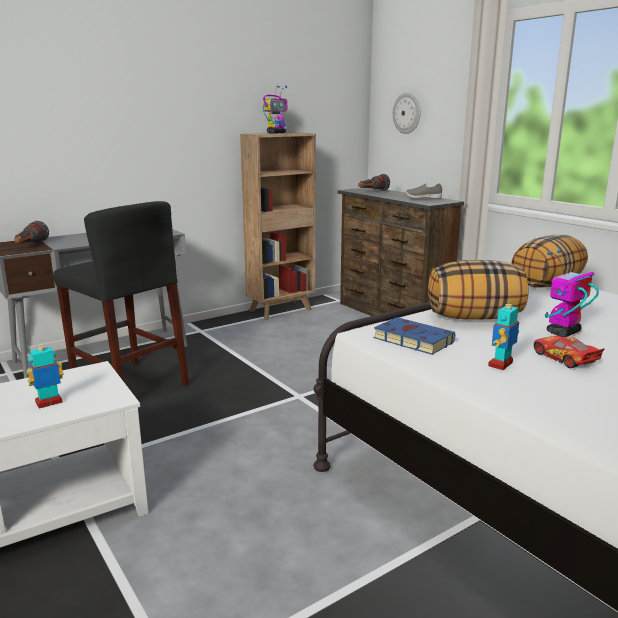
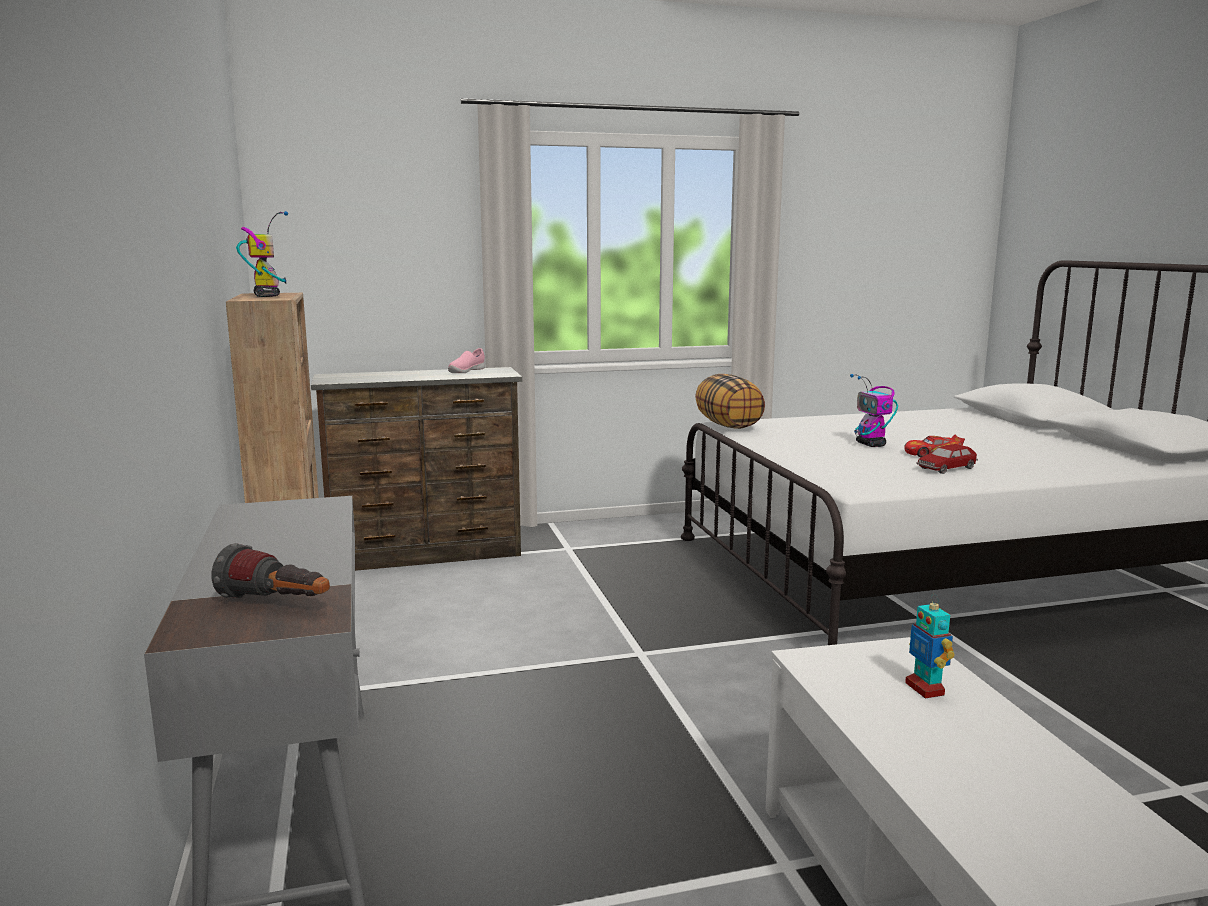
camera: 70 degrees left, 5 degrees down
black stool [53,201,189,386] -> none
flashlight [358,174,390,191] -> none
blue book [373,317,455,355] -> none
wall clock [393,93,421,134] -> none
grey shoe [405,183,442,199] -> pink shoe [448,348,485,373]
pillow [428,260,529,320] -> none
toy robot [488,297,519,370] -> toy car [916,444,978,474]

